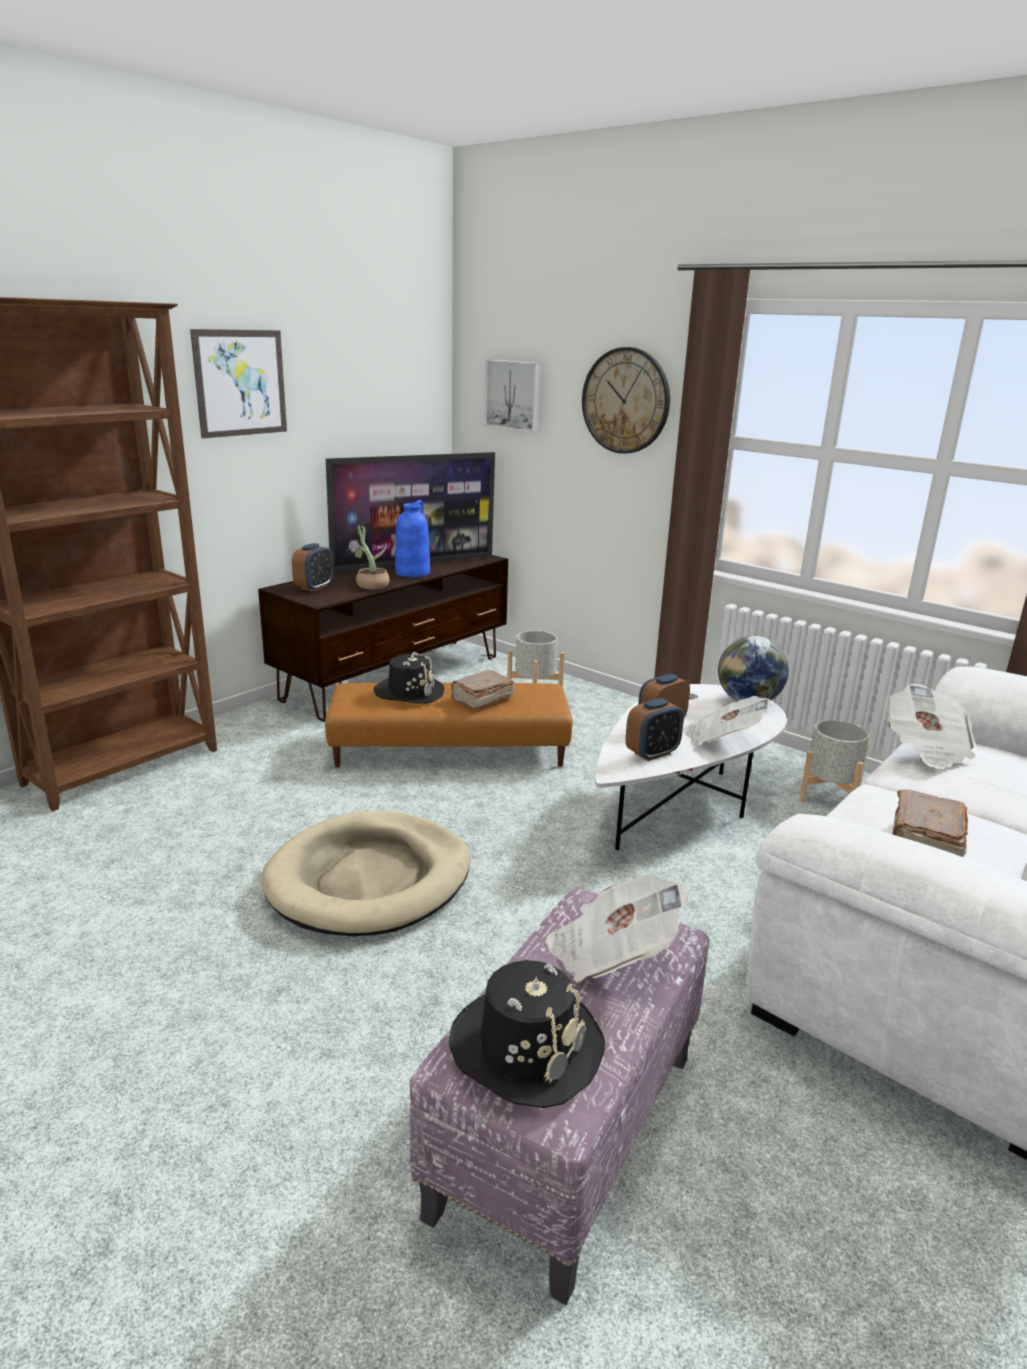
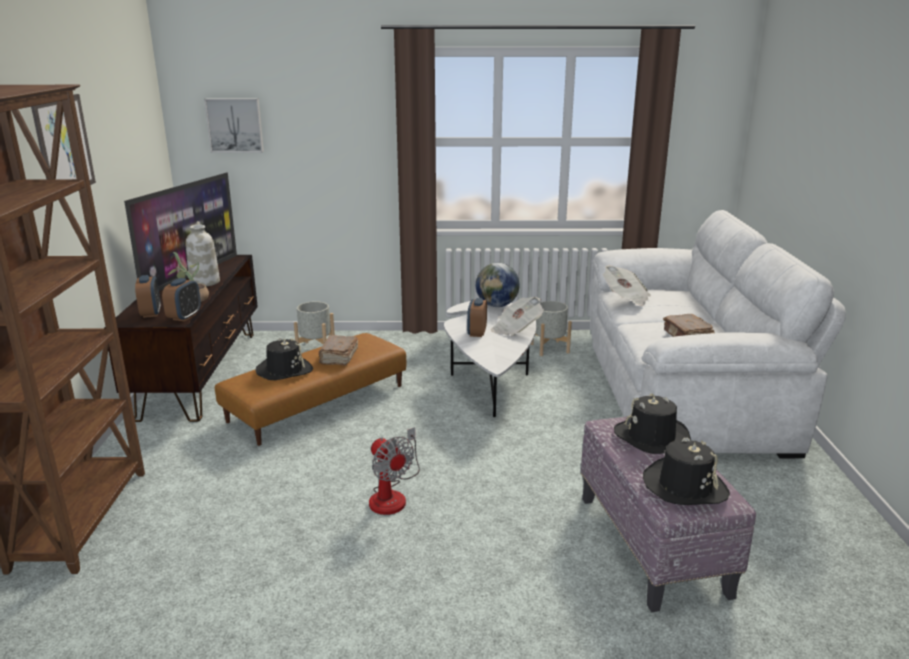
camera: 40 degrees left, 0 degrees up
beige dog bed [261,811,470,936] -> fan [369,427,420,515]
blue vase [395,500,430,577] -> white vase [186,221,220,287]
newspaper [545,874,688,982] -> black hat [614,393,691,454]
wall clock [582,347,670,454] -> none
alarm clock [625,698,684,761] -> alarm clock moved to [162,278,201,321]

